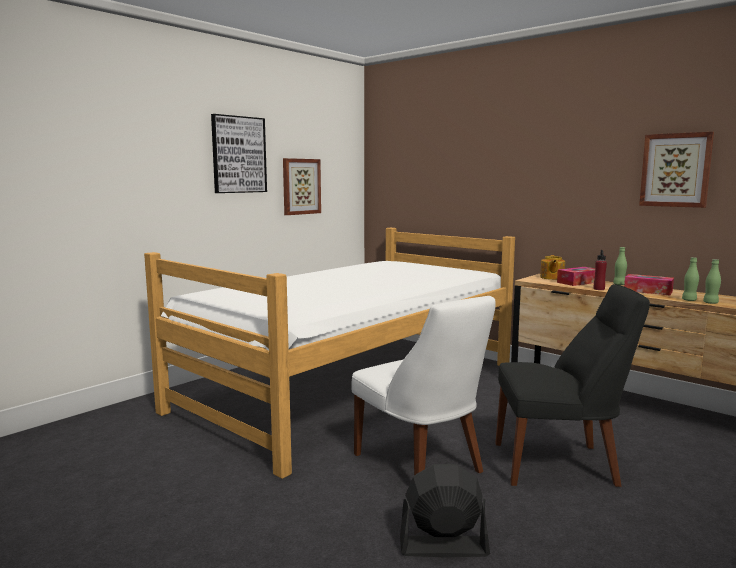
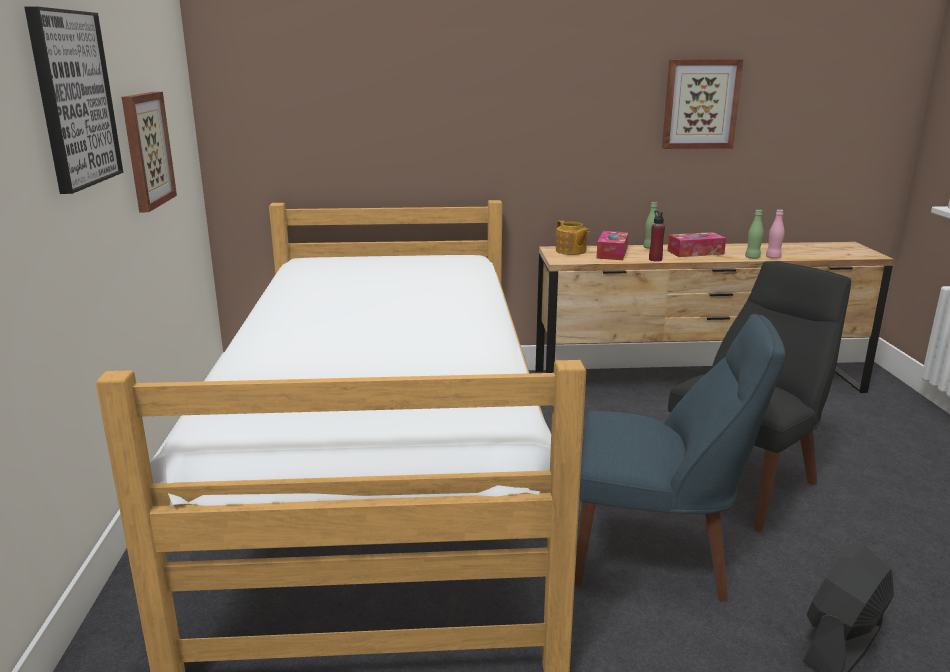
camera: 45 degrees left, 10 degrees up
white chair [351,296,496,476] -> blue chair [574,314,785,601]
green bottle [703,259,721,304] -> pink bottle [766,209,785,259]

